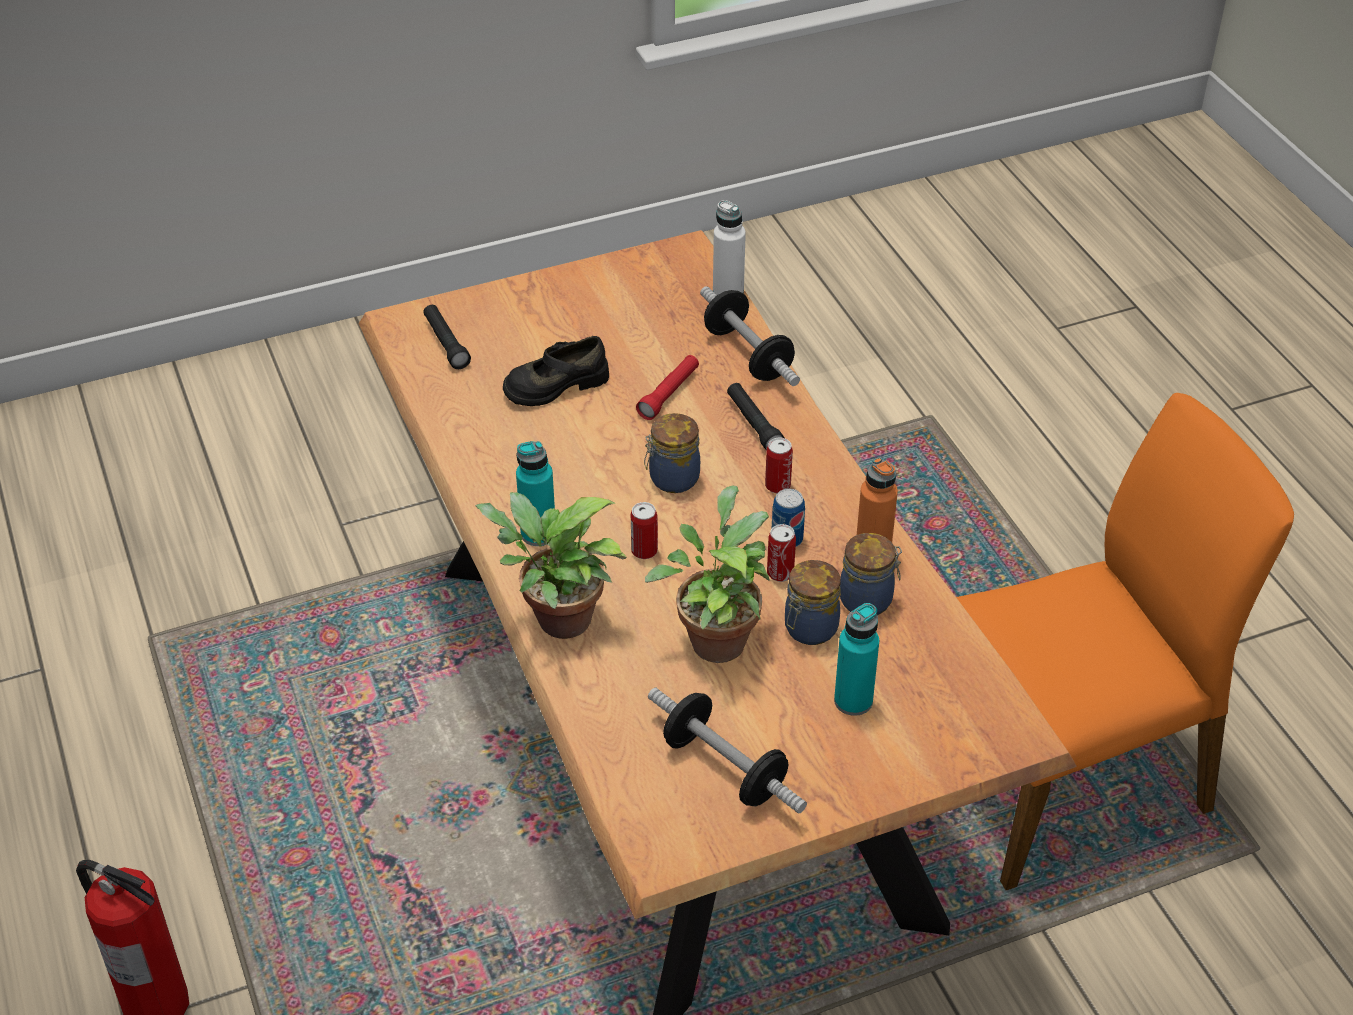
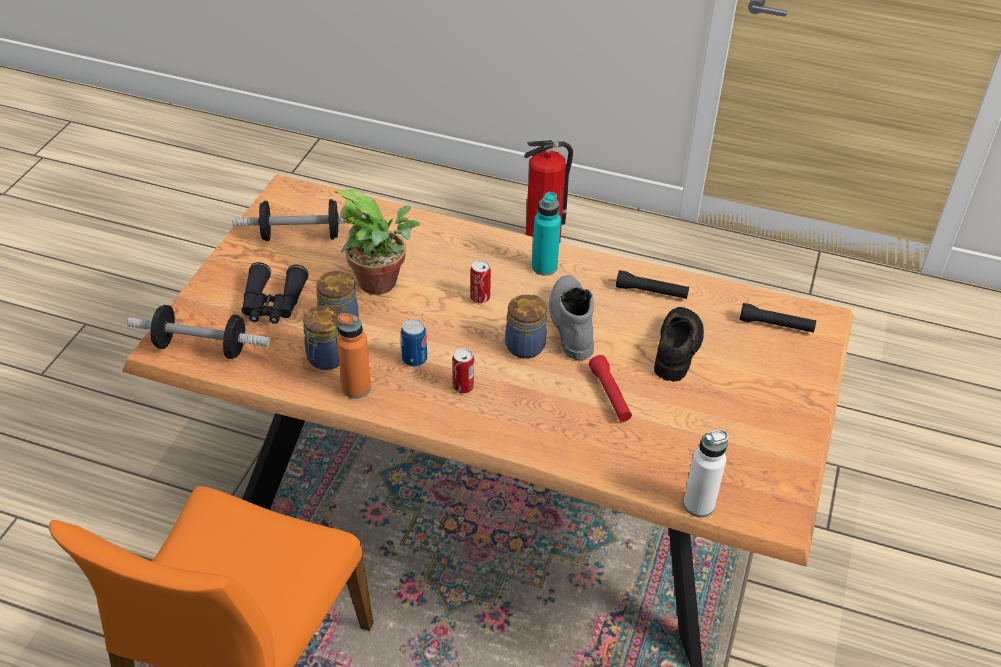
camera: 130 degrees right, 0 degrees up
potted plant [475,492,627,639] -> none
dumbbell [700,286,800,386] -> dumbbell moved to [127,305,270,359]
black flashlight [727,383,785,451] -> black flashlight moved to [616,270,689,299]
can [767,524,796,582] -> none
turquoise bottle [834,603,879,716] -> black binoculars [242,262,309,324]
none -> grey boot [549,275,594,360]

